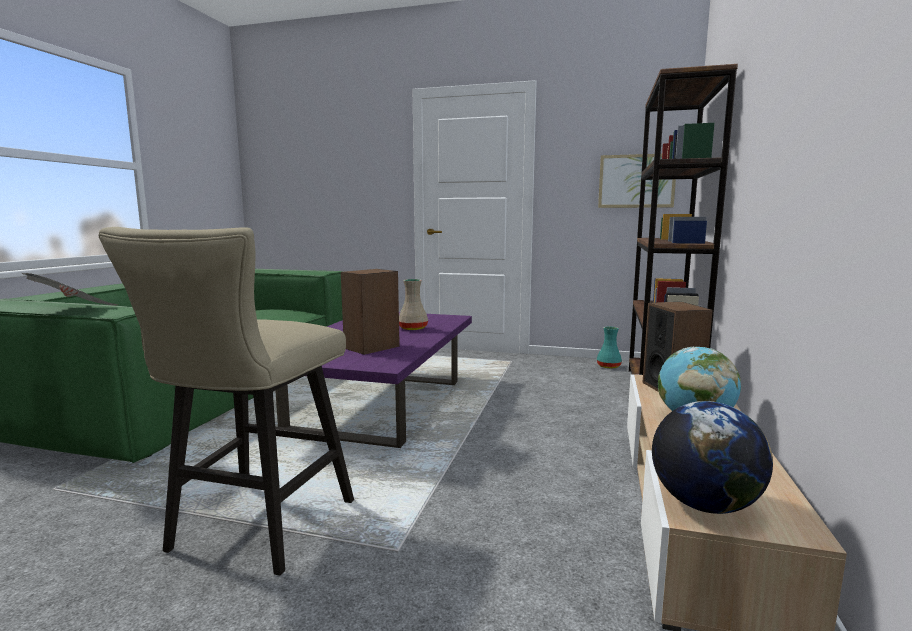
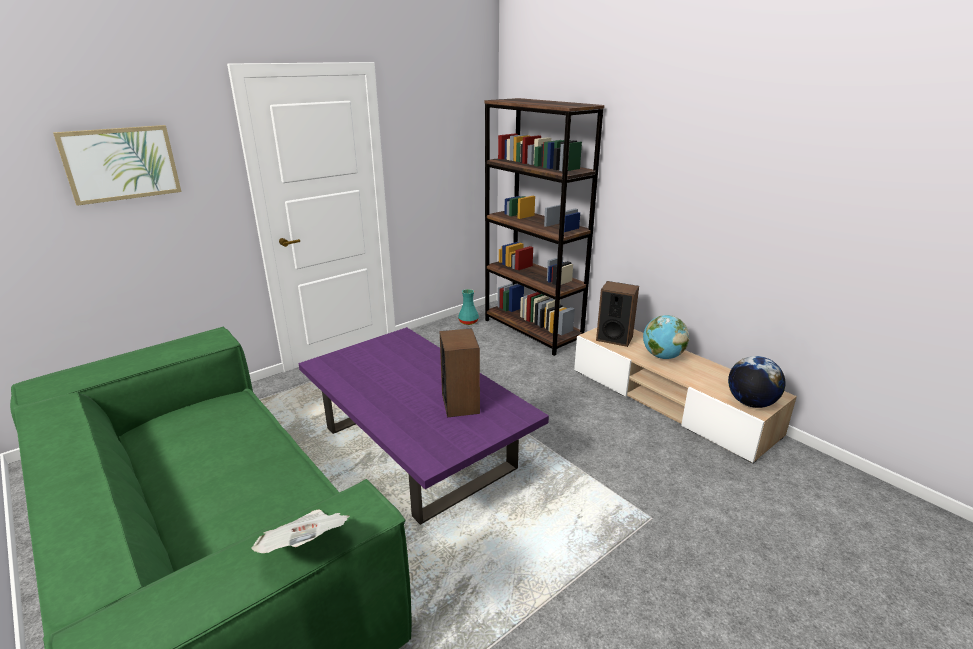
camera: 55 degrees left, 15 degrees up
beige stool [98,227,354,576] -> none
beige vase [399,279,428,330] -> none
picture [598,154,676,208] -> picture moved to [53,125,181,206]

